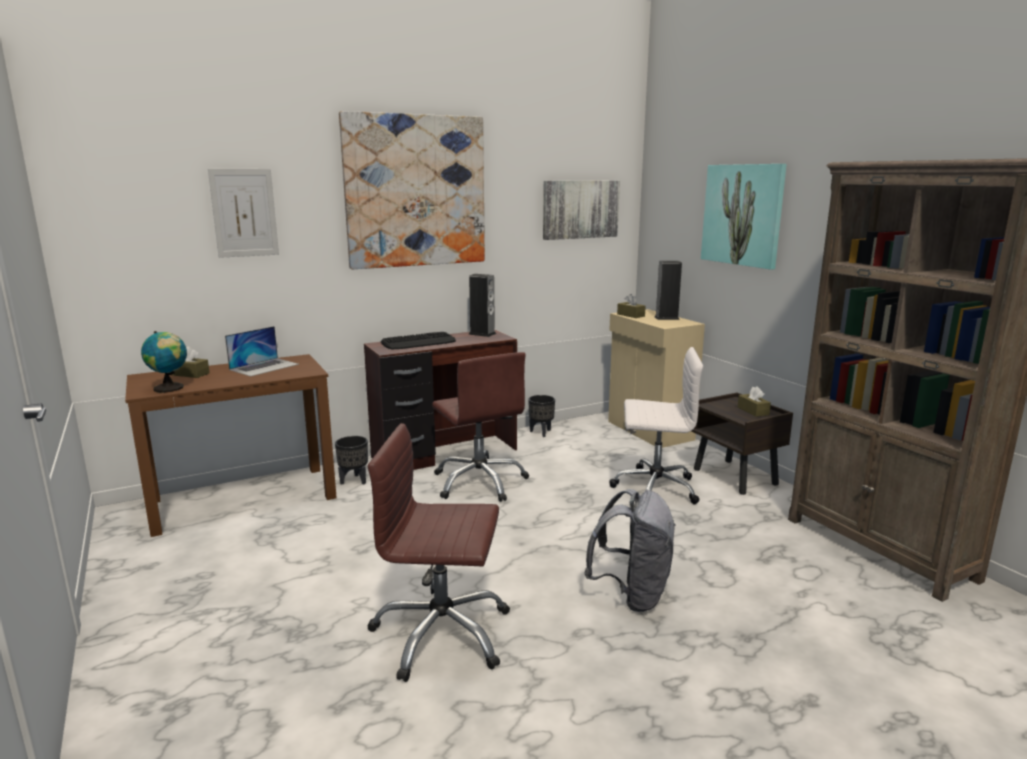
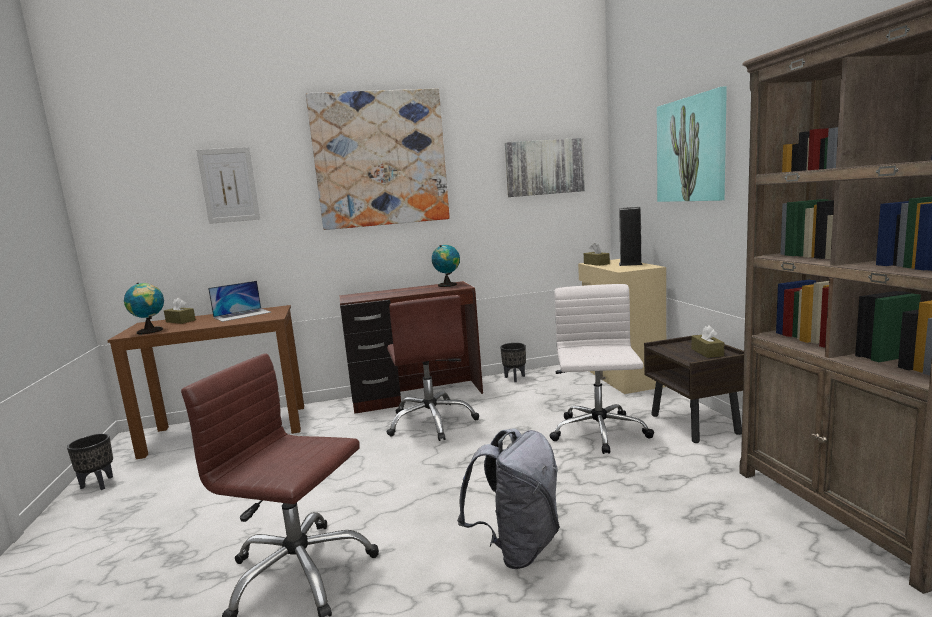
camera: 15 degrees right, 5 degrees down
black planter [335,436,368,485] -> black planter moved to [67,434,113,490]
keyboard [381,332,456,349] -> none
speaker [468,274,496,337] -> globe [432,245,460,287]
white office chair [609,347,703,504] -> white office chair turned 105 degrees counterclockwise [549,284,654,454]

